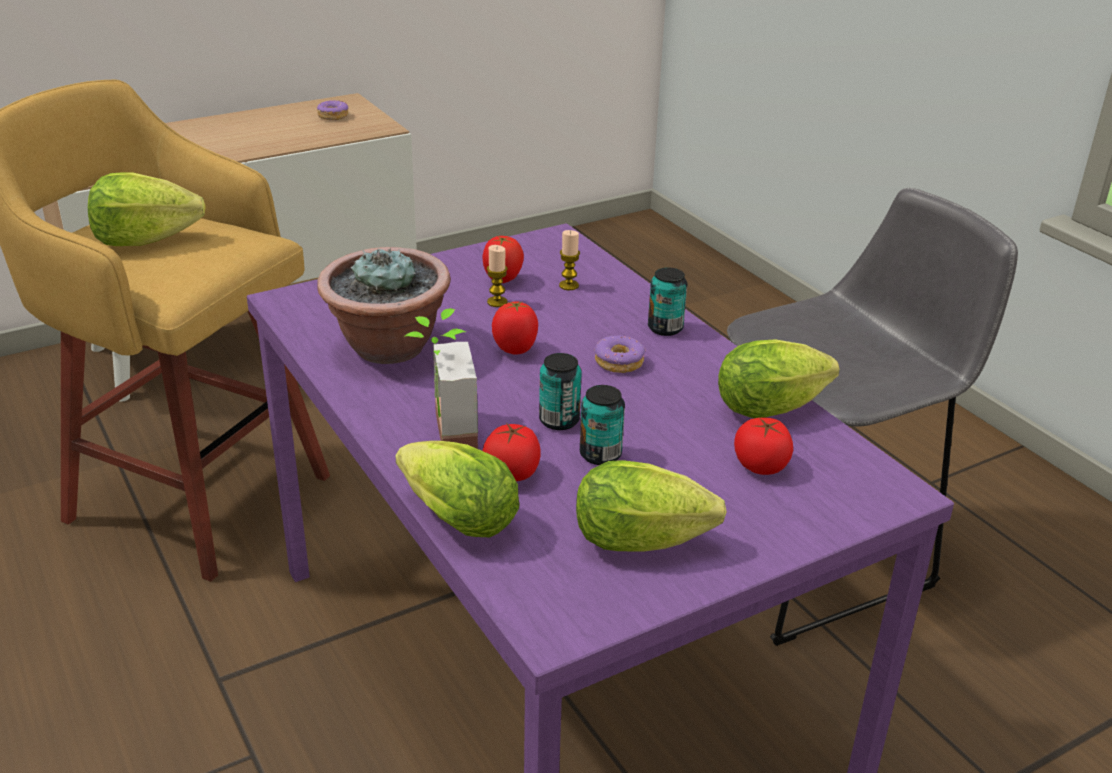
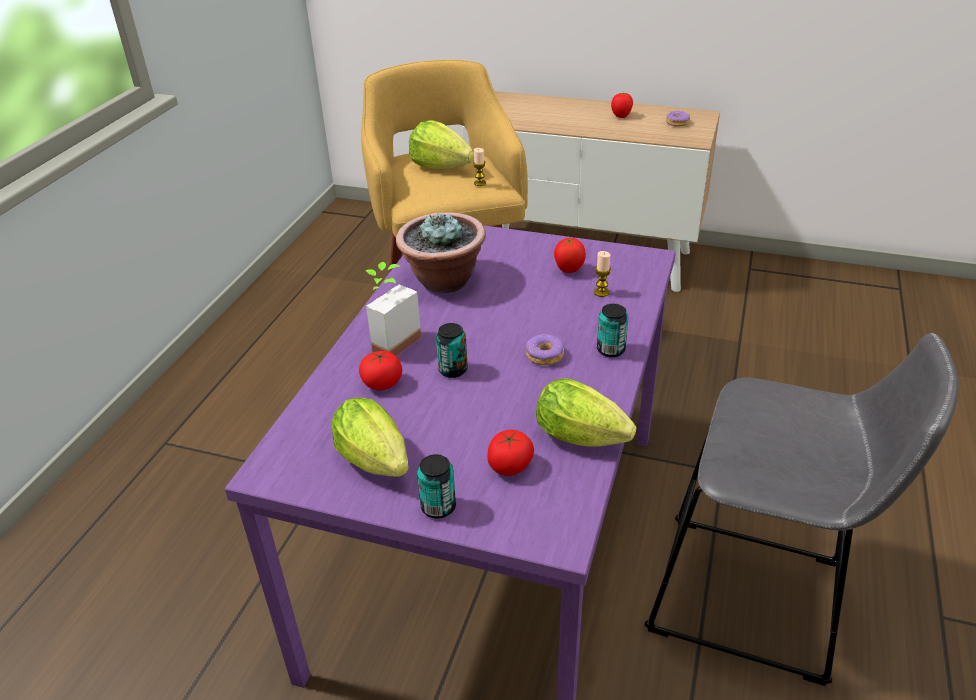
camera: 50 degrees right, 5 degrees up
lettuce [395,441,519,537] -> none
candle [487,245,508,307] -> candle moved to [473,148,486,186]
tomato [492,301,538,355] -> tomato moved to [611,92,633,118]
can [580,385,625,465] -> can moved to [417,454,456,519]

